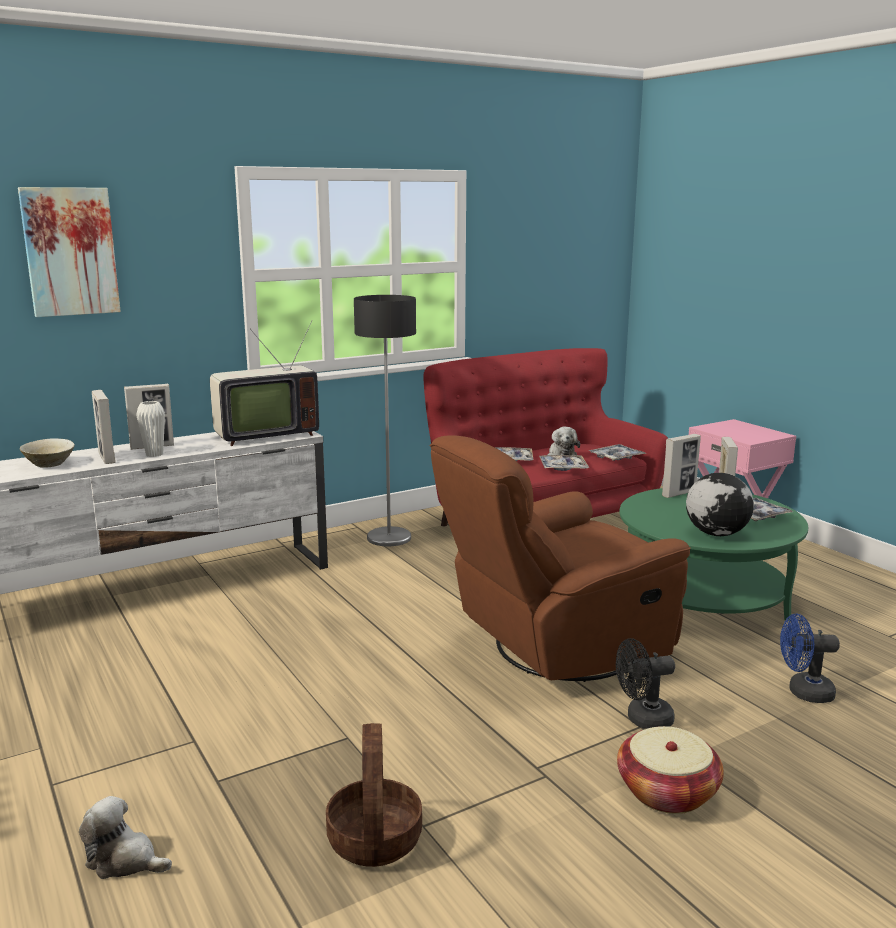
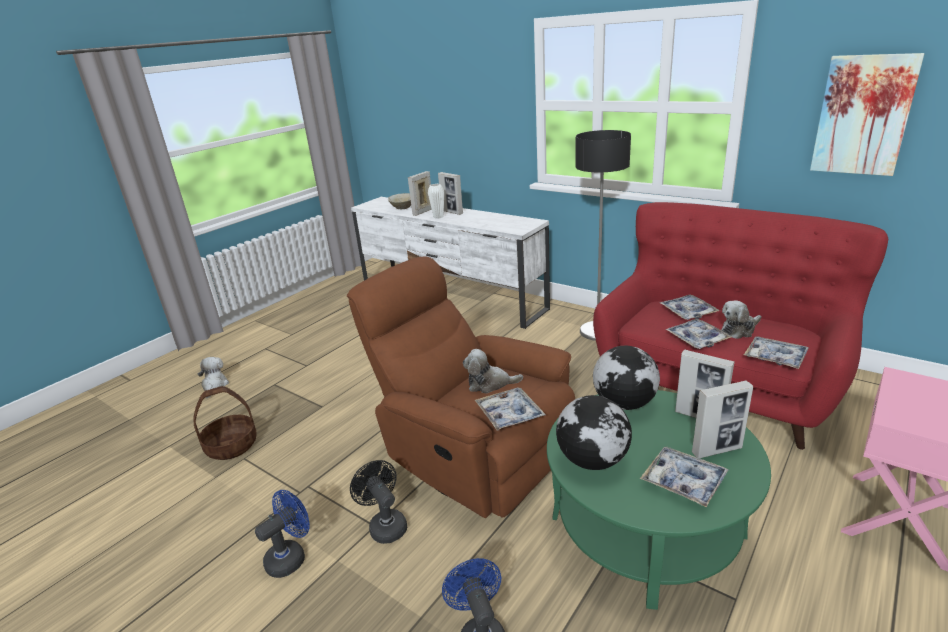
camera: 70 degrees right, 10 degrees up
picture [18,187,121,317] -> picture moved to [810,53,925,176]
television [210,320,319,446] -> none
basket [617,726,724,814] -> blue fan [255,490,310,578]
none -> plush toy [463,349,523,394]
none -> tray [475,387,545,431]
none -> globe [593,346,660,410]

